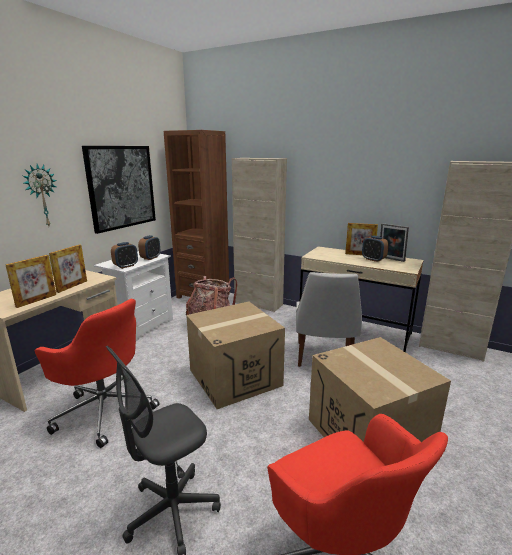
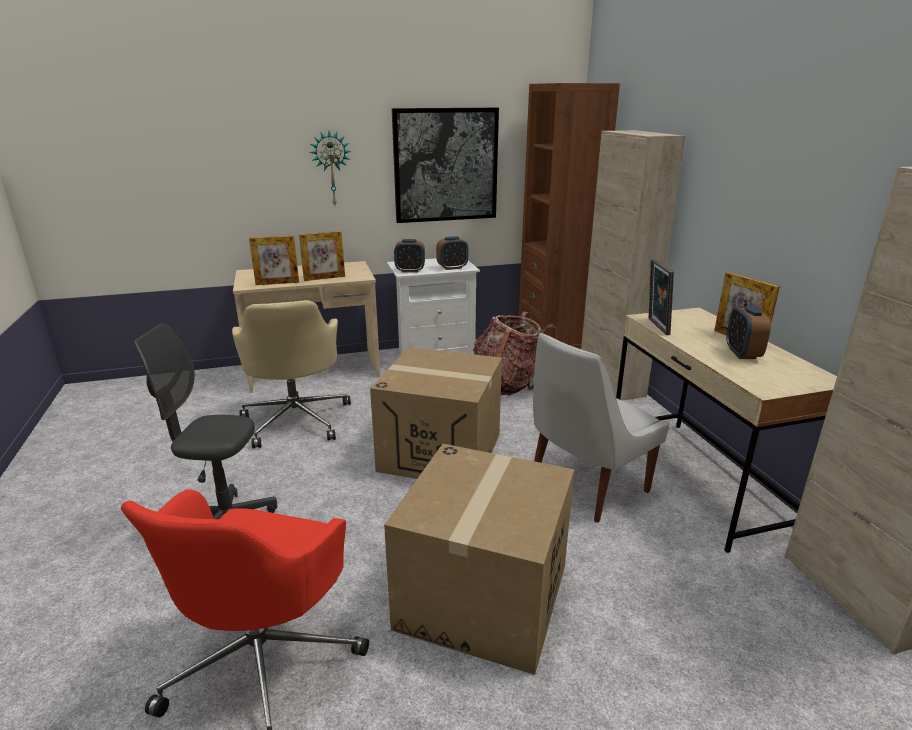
camera: 45 degrees right, 5 degrees up
red office chair [35,299,160,448] -> beige office chair [232,300,351,449]
picture frame [380,223,409,262] -> picture frame moved to [648,259,674,335]

